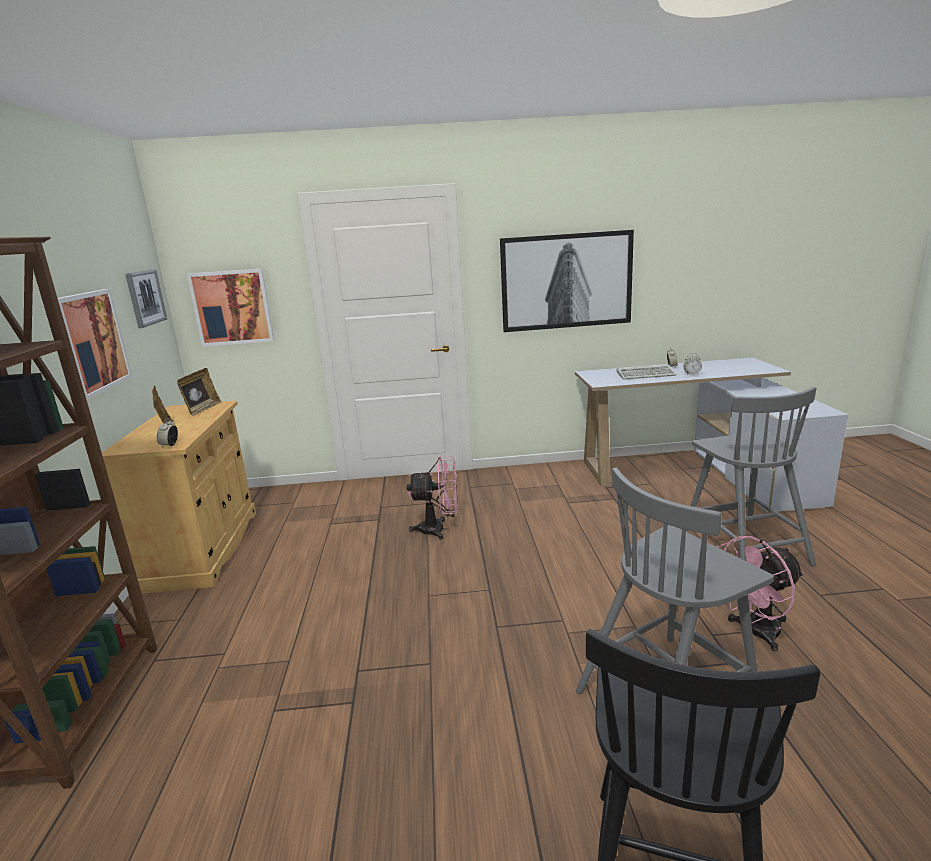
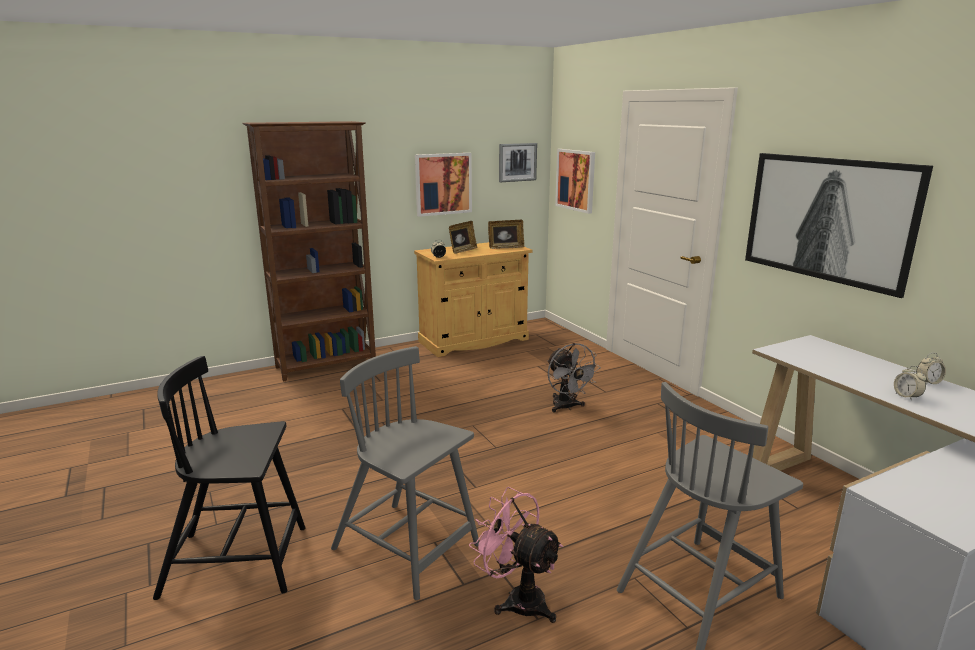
camera: 65 degrees right, 0 degrees up
pink fan [406,456,457,540] -> grey fan [547,343,601,412]
keyboard [617,364,677,380] -> none

